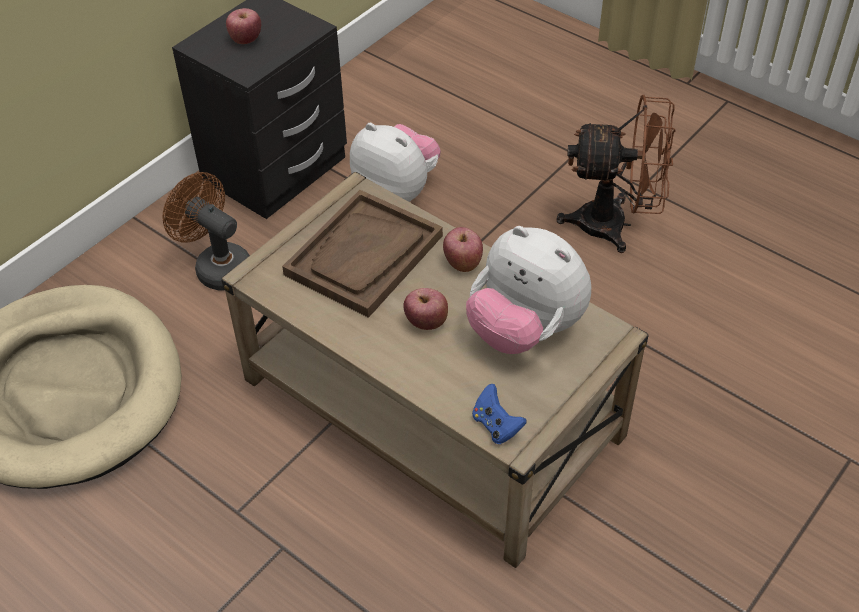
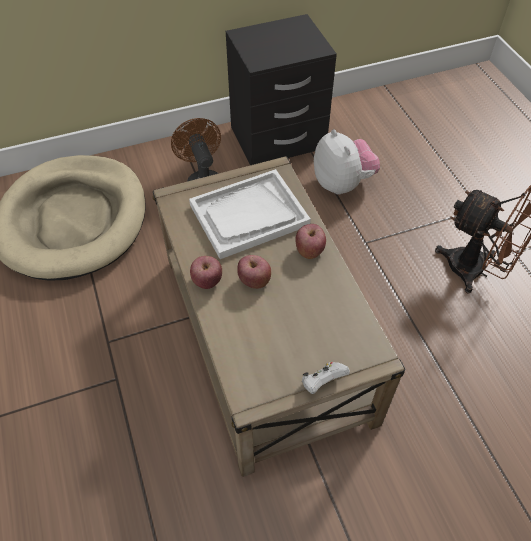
camera: 30 degrees right, 5 degrees up
apple [226,8,261,44] -> apple moved to [190,256,222,289]
brown tray [282,190,443,318] -> white tray [189,169,311,259]
plush toy [466,226,591,354] -> none
blue game controller [472,384,526,444] -> none
none -> white game controller [302,362,350,394]

